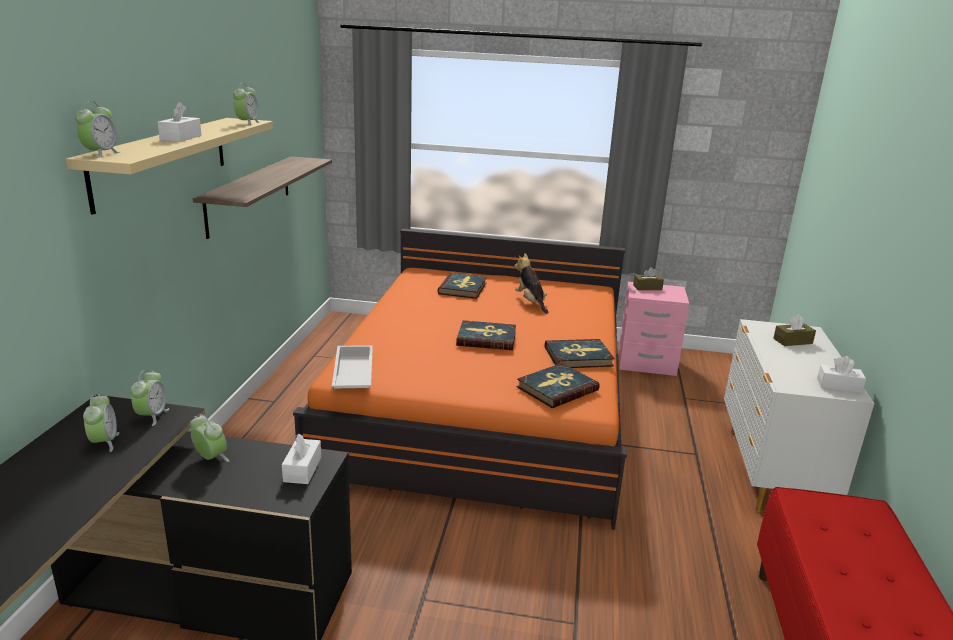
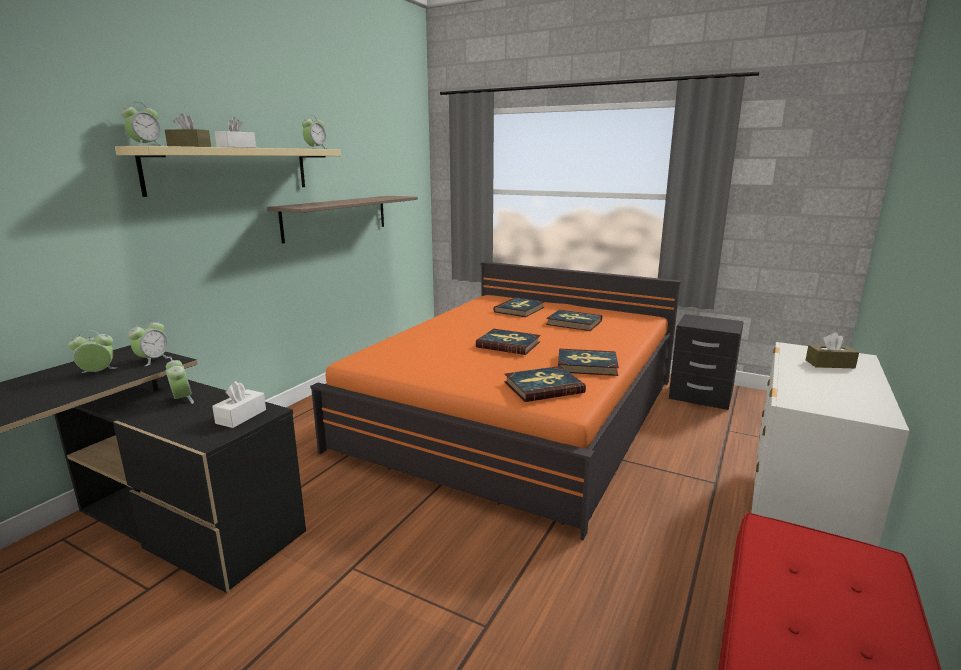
camera: 20 degrees right, 5 degrees down
alarm clock [83,394,119,452] -> alarm clock turned 120 degrees counterclockwise [68,330,117,373]
white tray [332,345,373,388] -> none
plush toy [515,253,548,314] -> book [546,310,602,331]
pink nightstand [619,282,689,376] -> black nightstand [669,314,744,410]
brown tissue box [633,267,664,290] -> brown tissue box moved to [165,113,211,147]
white tissue box [817,356,866,393] -> none

